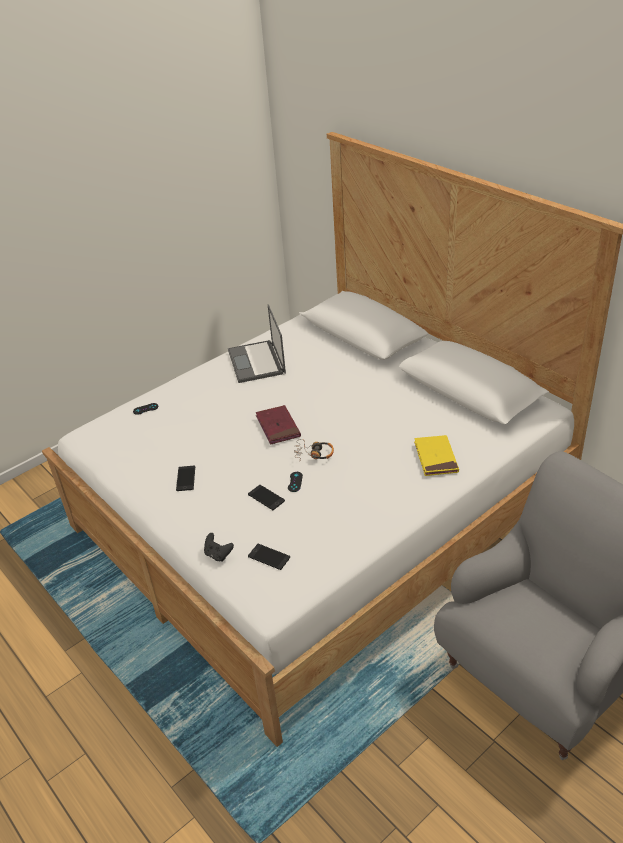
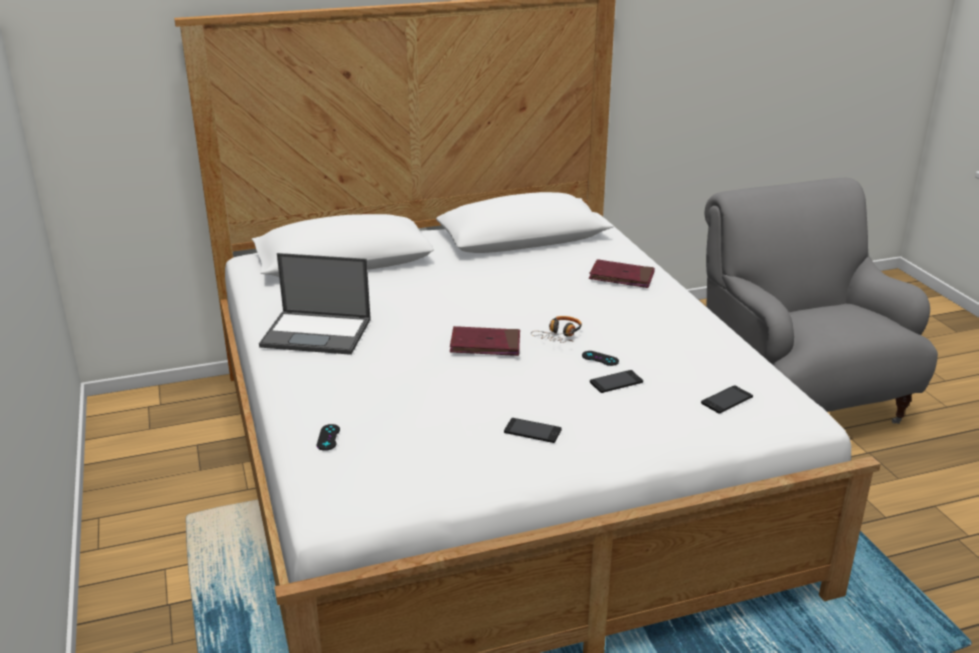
camera: 70 degrees left, 10 degrees down
black game controller [204,533,234,562] -> none
yellow book [414,435,459,476] -> red book [589,259,655,288]

